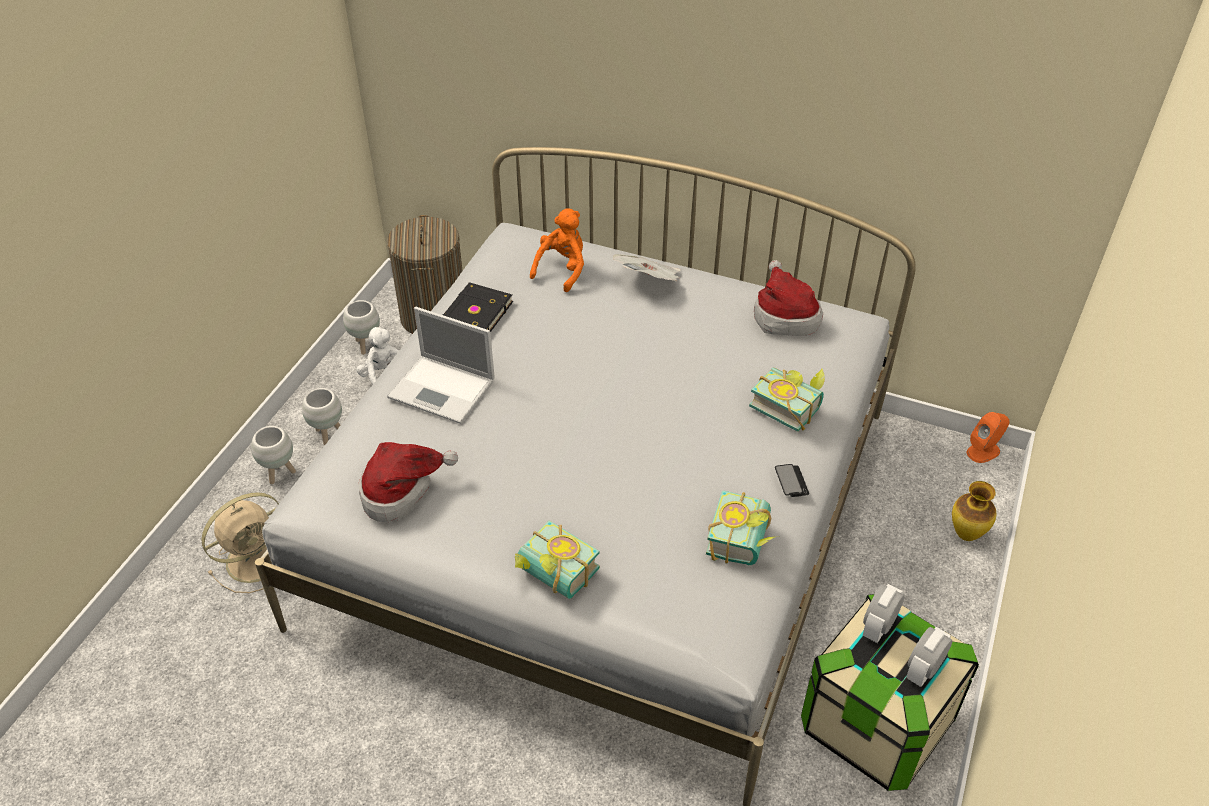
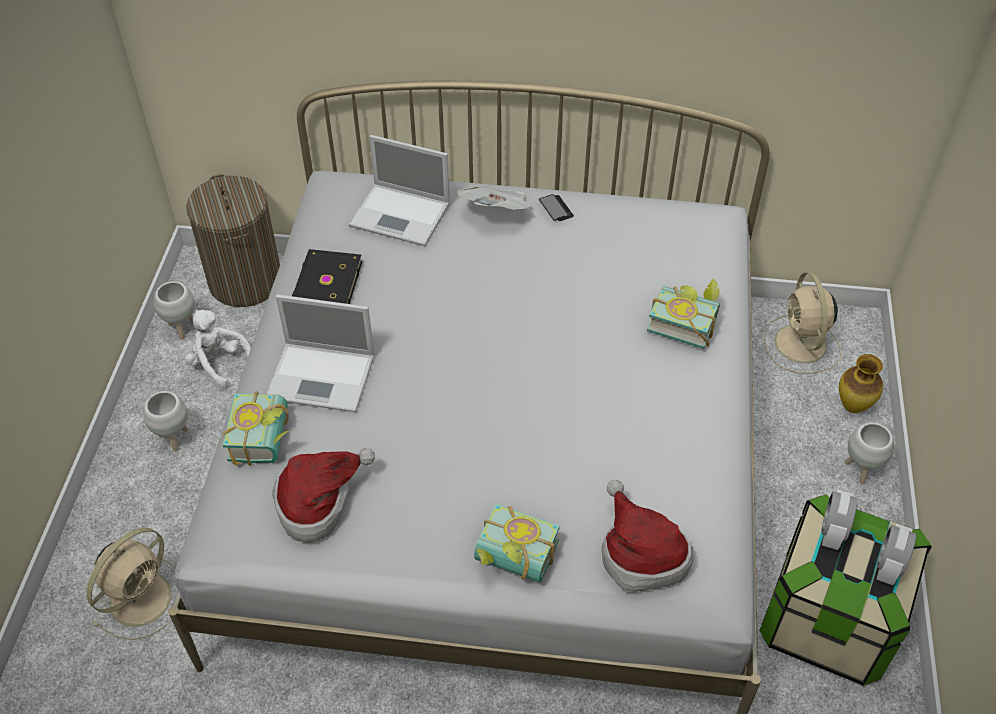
camera: 15 degrees left, 5 degrees up
white planter [251,426,296,484] -> white planter moved to [845,422,894,484]
orange plush toy [530,208,584,292] -> laptop [349,135,450,246]
book [706,490,775,565] -> book moved to [223,391,290,466]
hat [754,260,823,336] -> hat moved to [602,480,694,592]
phone [775,464,809,497] -> phone moved to [539,194,574,221]
orange speaker [966,412,1009,463] -> none
none -> beige fan [764,272,841,374]

